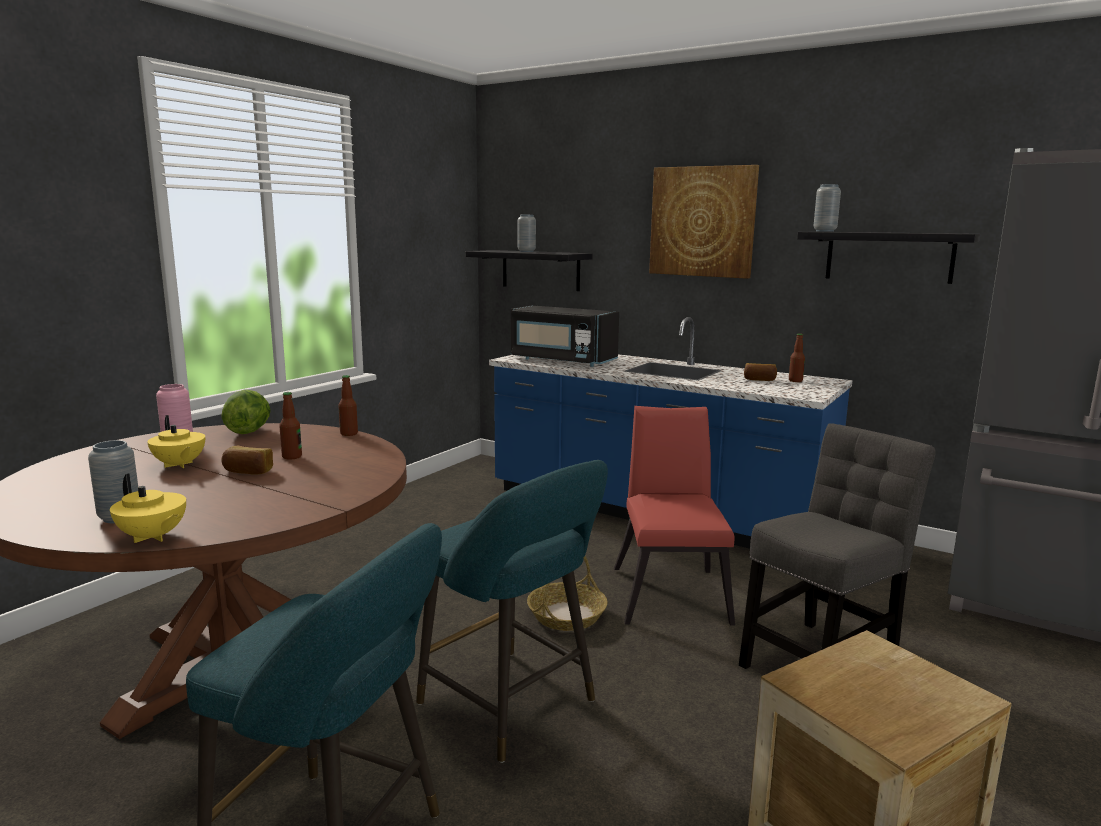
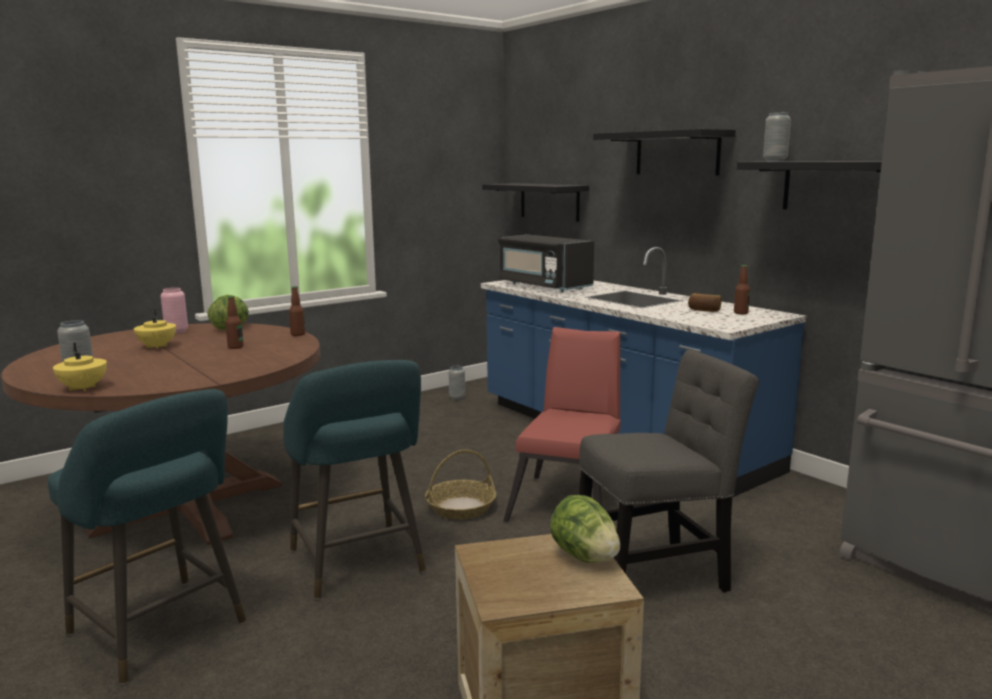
camera: 20 degrees right, 0 degrees up
bread [222,446,273,474] -> none
grey vase [518,215,536,252] -> grey vase moved to [448,366,465,400]
picture [649,165,759,279] -> black shelf [593,129,736,175]
none -> lettuce [550,495,620,563]

